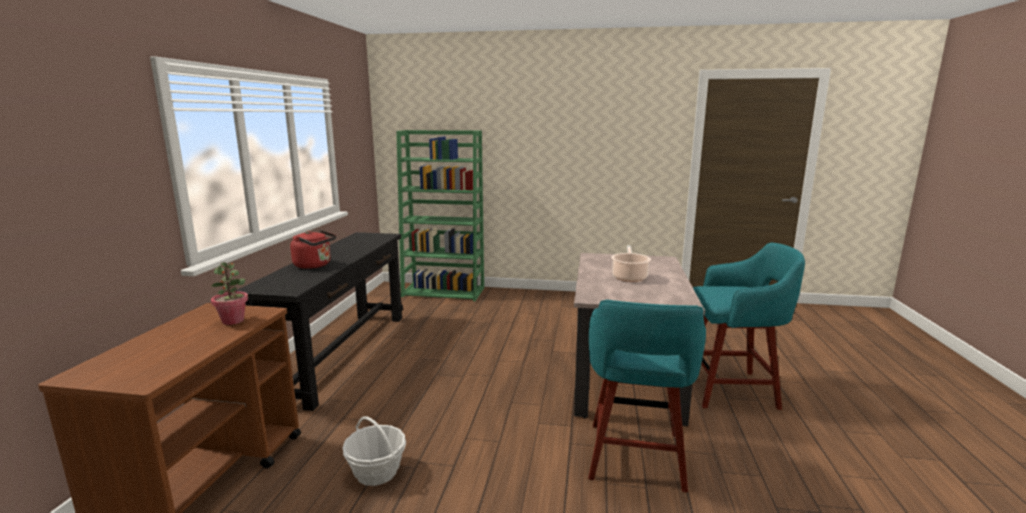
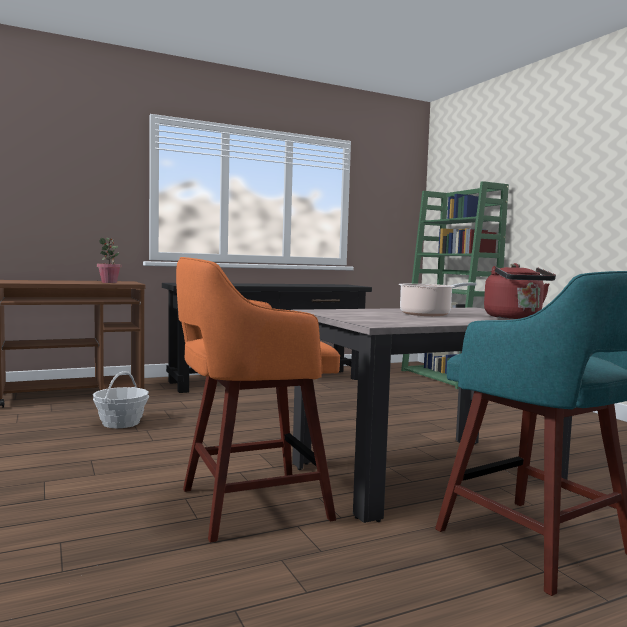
camera: 55 degrees right, 10 degrees down
red kettle [290,230,336,269] -> red kettle moved to [484,263,556,319]
turquoise stool [588,300,706,493] -> orange stool [176,257,340,543]

